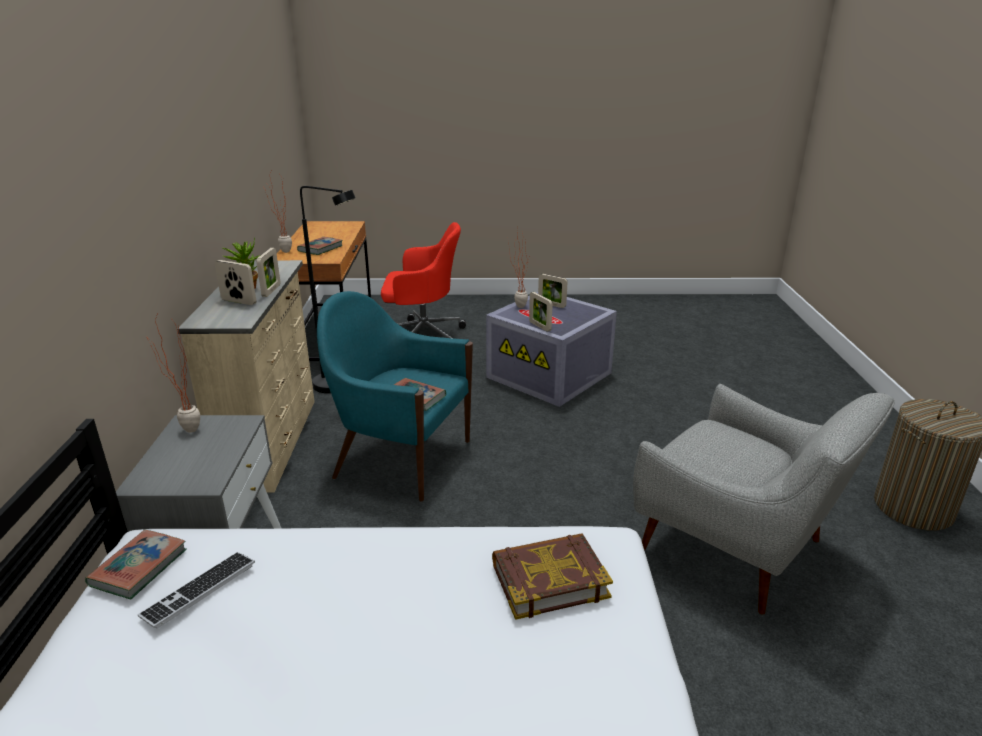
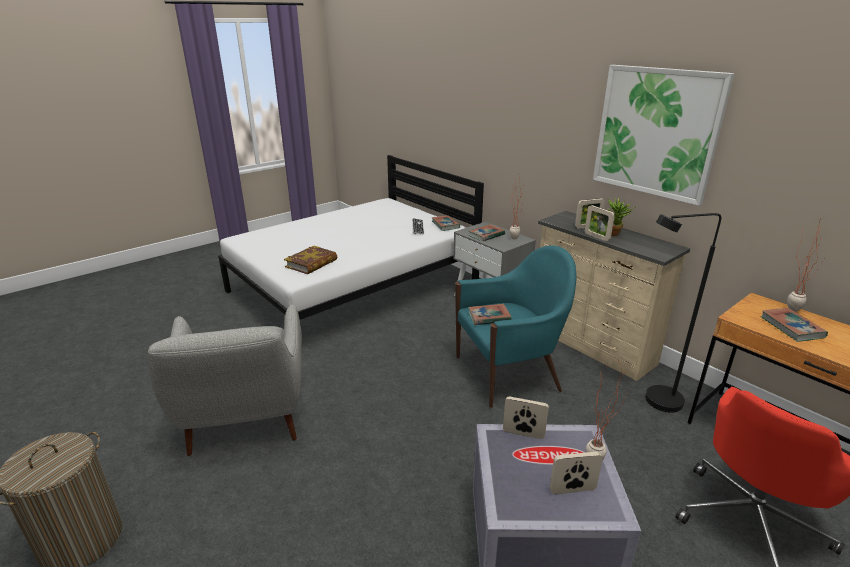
camera: 140 degrees right, 0 degrees up
grey armchair [633,384,895,615] -> grey armchair turned 105 degrees counterclockwise [148,305,302,456]
none -> book [469,224,505,241]
none -> picture [593,65,735,206]

